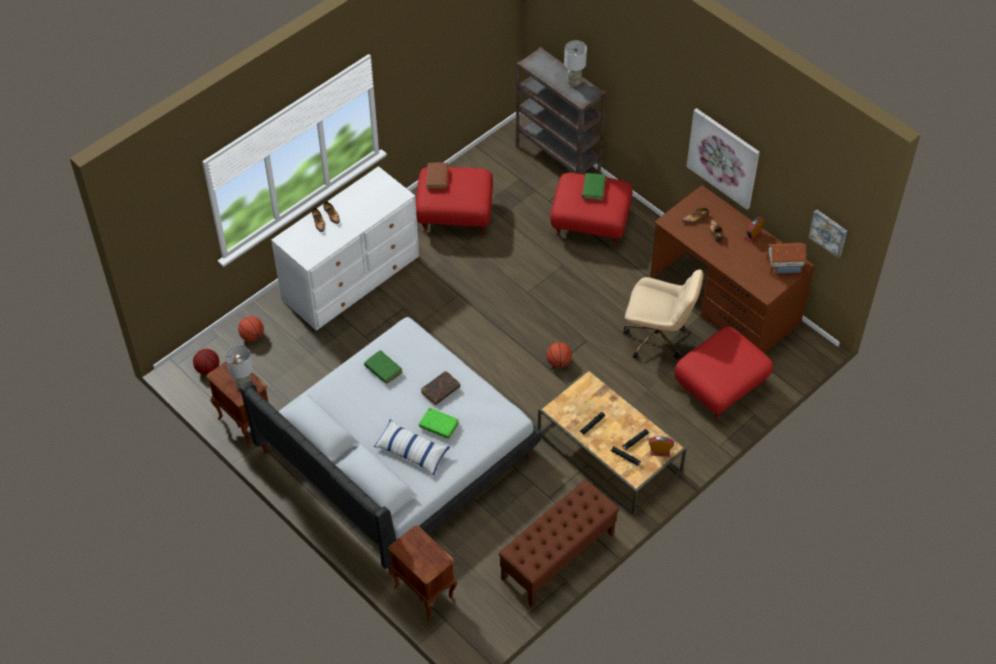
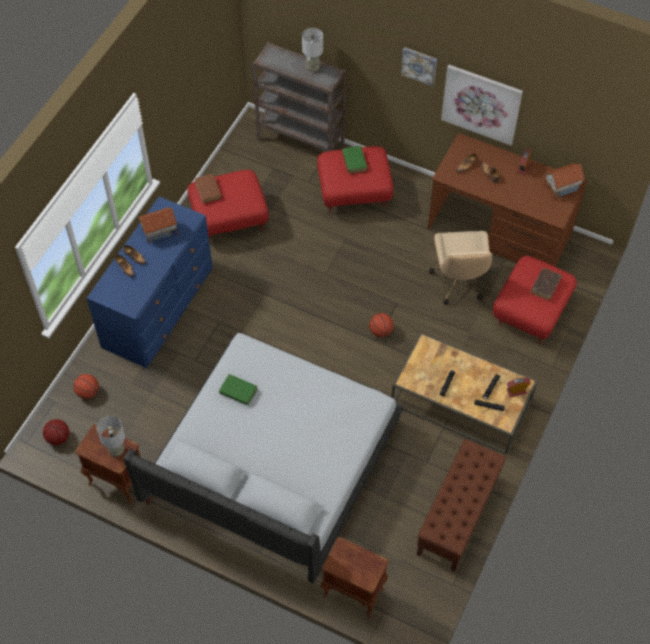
camera: 20 degrees left, 5 degrees up
white dresser [271,166,419,331] -> blue dresser [87,197,213,368]
pillow [374,419,450,476] -> none
green book [419,407,459,439] -> none
brown book [421,371,460,405] -> brown book moved to [531,268,562,300]
beige office chair [623,269,703,359] -> beige office chair turned 90 degrees clockwise [429,231,492,305]
picture [808,209,847,258] -> picture moved to [401,47,437,87]
none -> toy house [138,207,178,243]

